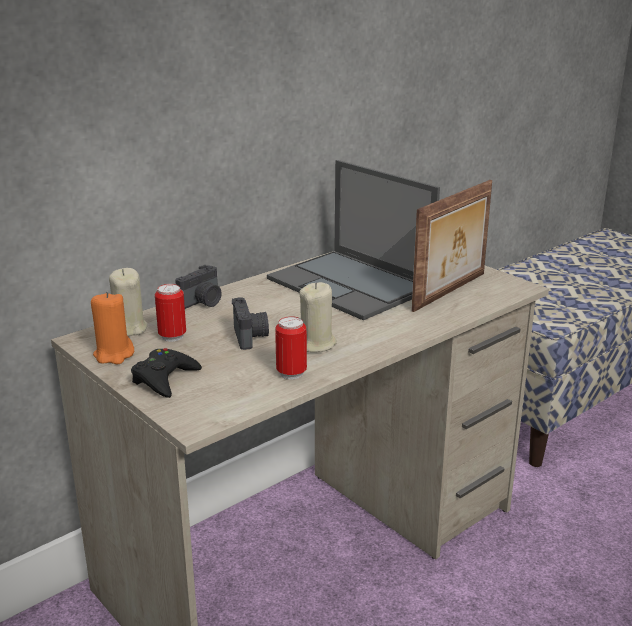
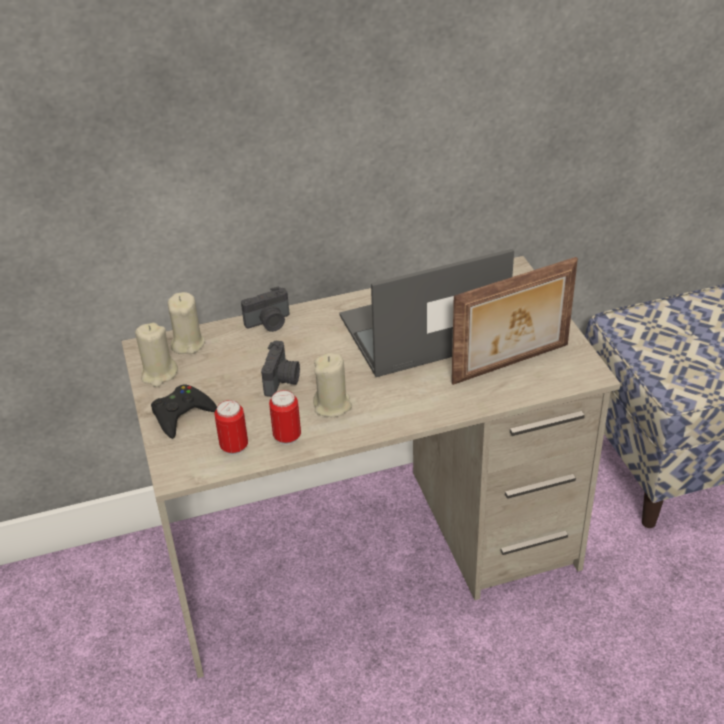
camera: 25 degrees right, 15 degrees up
orange candle [91,292,134,364] -> beige candle [135,323,178,387]
can [155,284,186,342] -> can moved to [214,400,248,455]
laptop [267,160,440,320] -> laptop turned 90 degrees clockwise [339,249,514,377]

